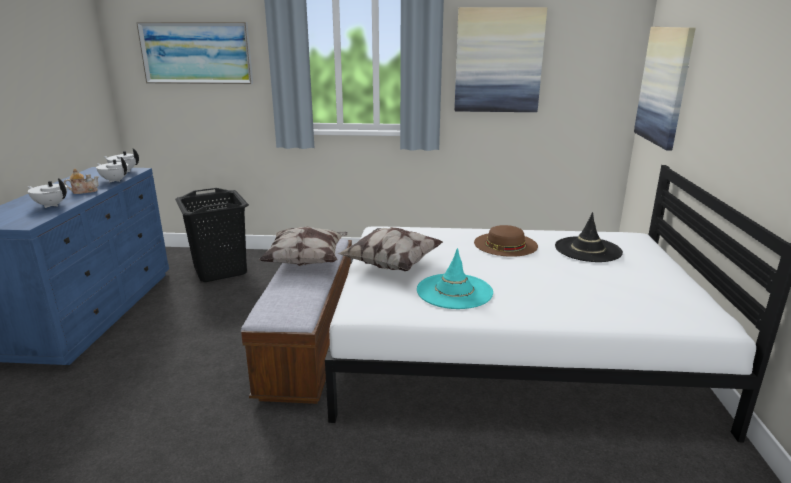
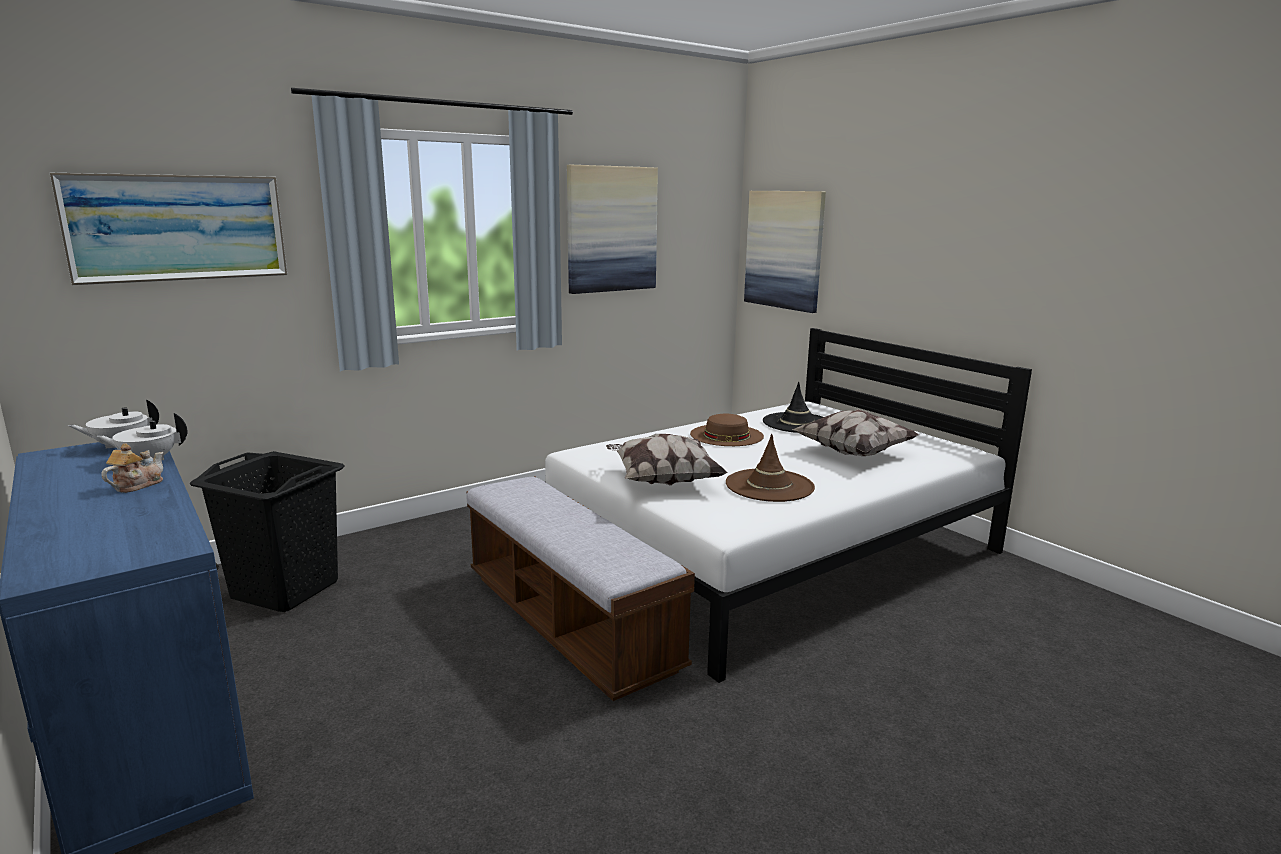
camera: 40 degrees left, 5 degrees down
white teapot [27,178,67,208] -> none
pillow [259,227,348,266] -> pillow moved to [791,409,919,456]
turquoise hat [417,248,493,309] -> brown hat [726,434,815,502]

